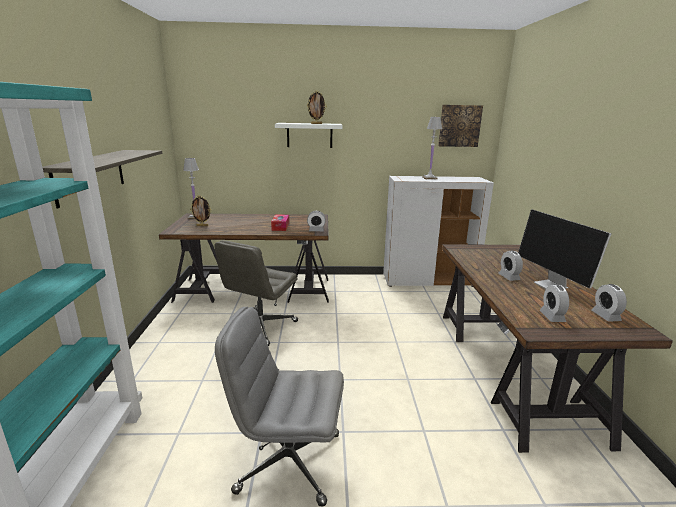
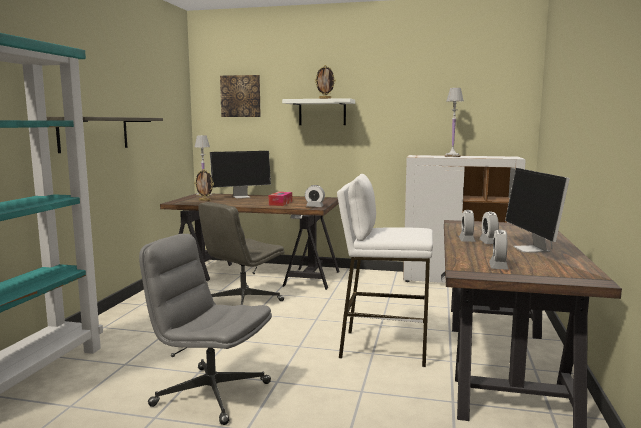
camera: 15 degrees right, 10 degrees down
picture [438,105,483,147] -> picture moved to [220,75,261,117]
alarm clock [592,284,627,322] -> alarm clock moved to [459,210,476,242]
none -> monitor [210,151,271,198]
none -> white stool [337,174,433,367]

